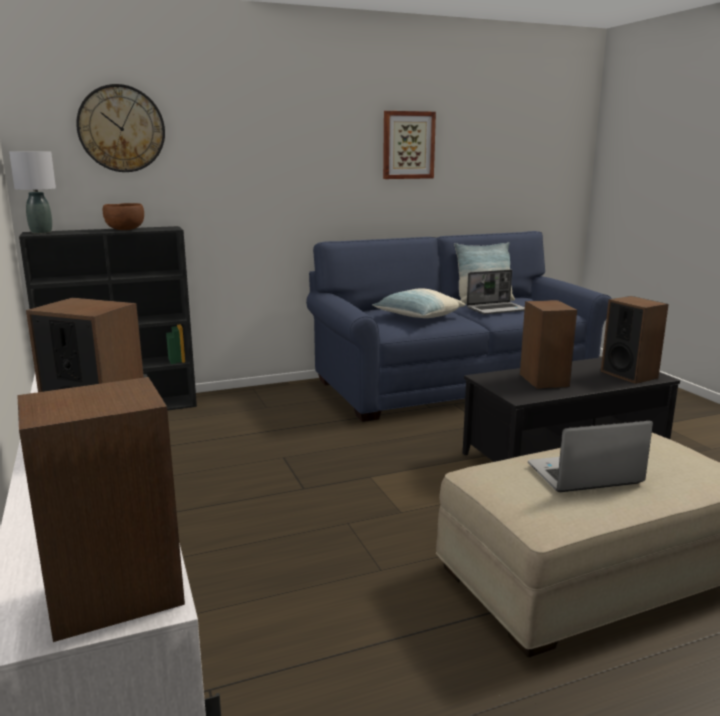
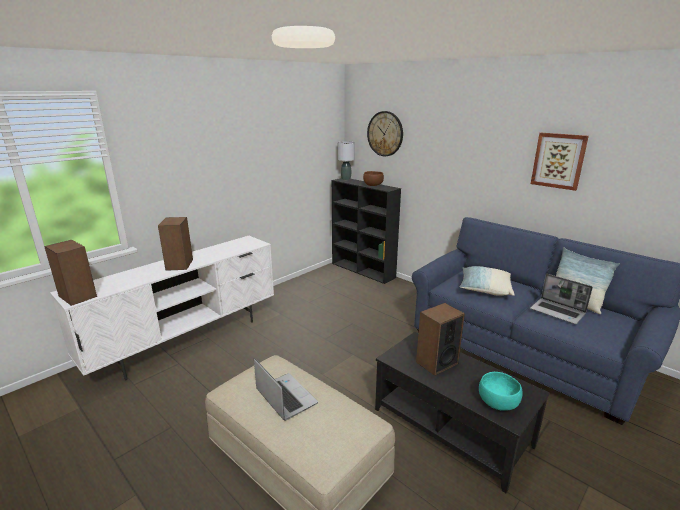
camera: 65 degrees right, 5 degrees up
speaker [601,296,669,384] -> turquoise bowl [479,372,523,411]

